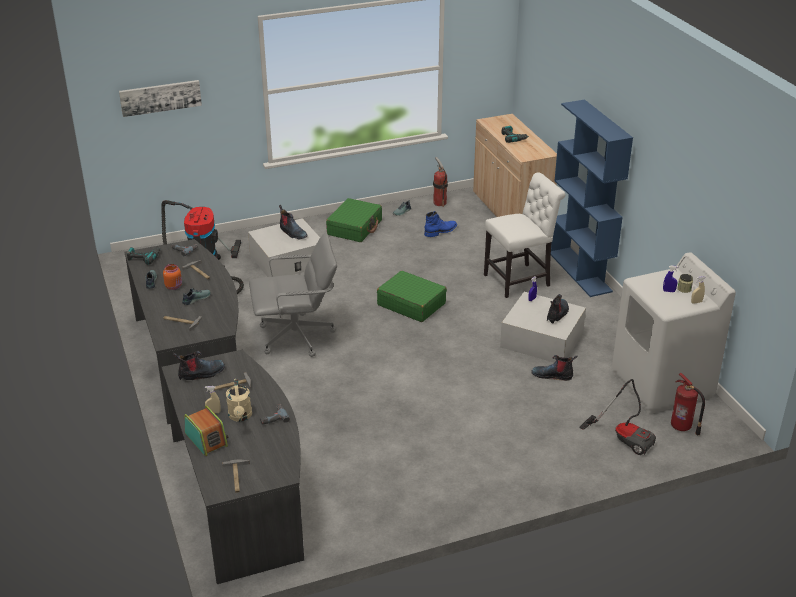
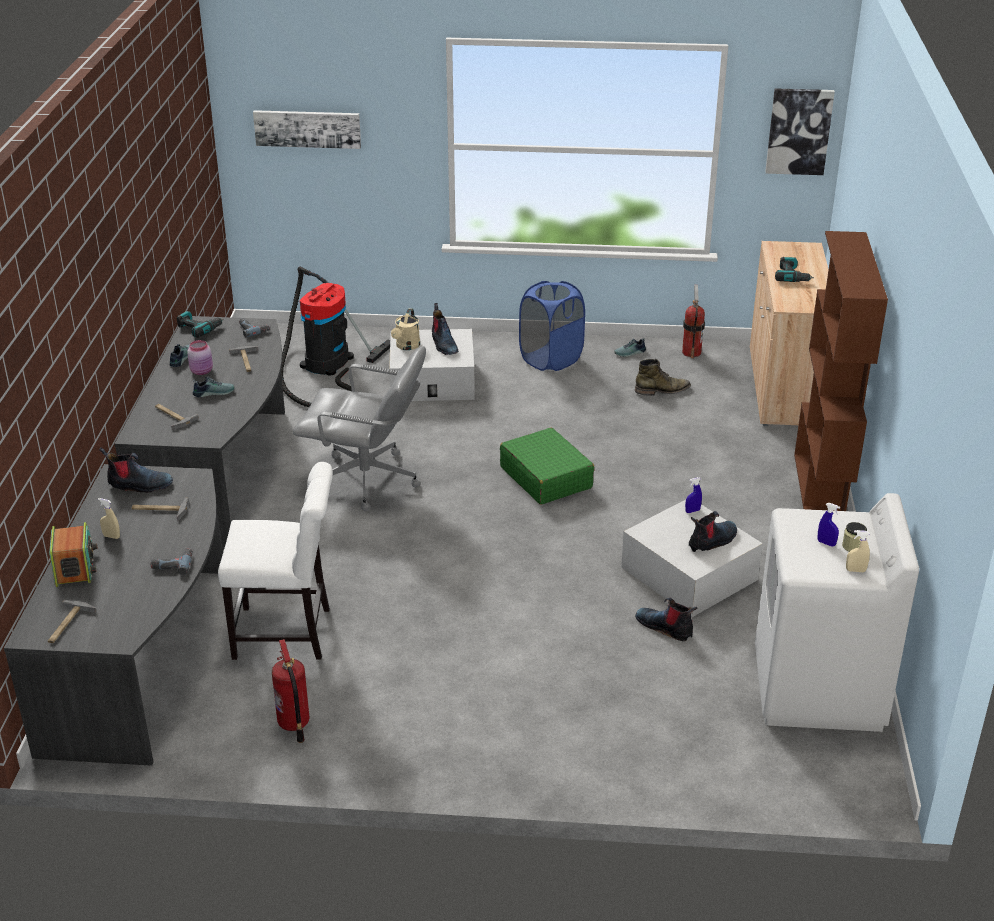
camera: 25 degrees right, 0 degrees up
orange jar [163,264,182,290] -> pink jar [187,340,213,375]
beige watering can [226,379,252,422] -> beige watering can moved to [391,308,420,350]
green suitcase [326,198,382,242] -> blue laundry basket [519,281,585,371]
blue boot [424,211,457,237] -> green boot [635,359,691,395]
white chair [484,172,566,298] -> white chair moved to [218,462,333,660]
blue bookcase [551,100,633,297] -> brown bookcase [794,231,888,511]
vacuum cleaner [579,379,656,455] -> none
fire extinguisher [671,373,705,435] -> fire extinguisher moved to [272,639,309,743]
none -> picture [765,88,835,175]

